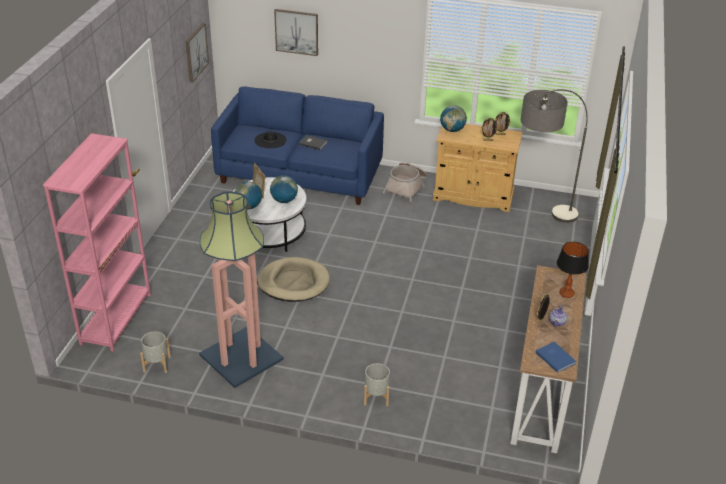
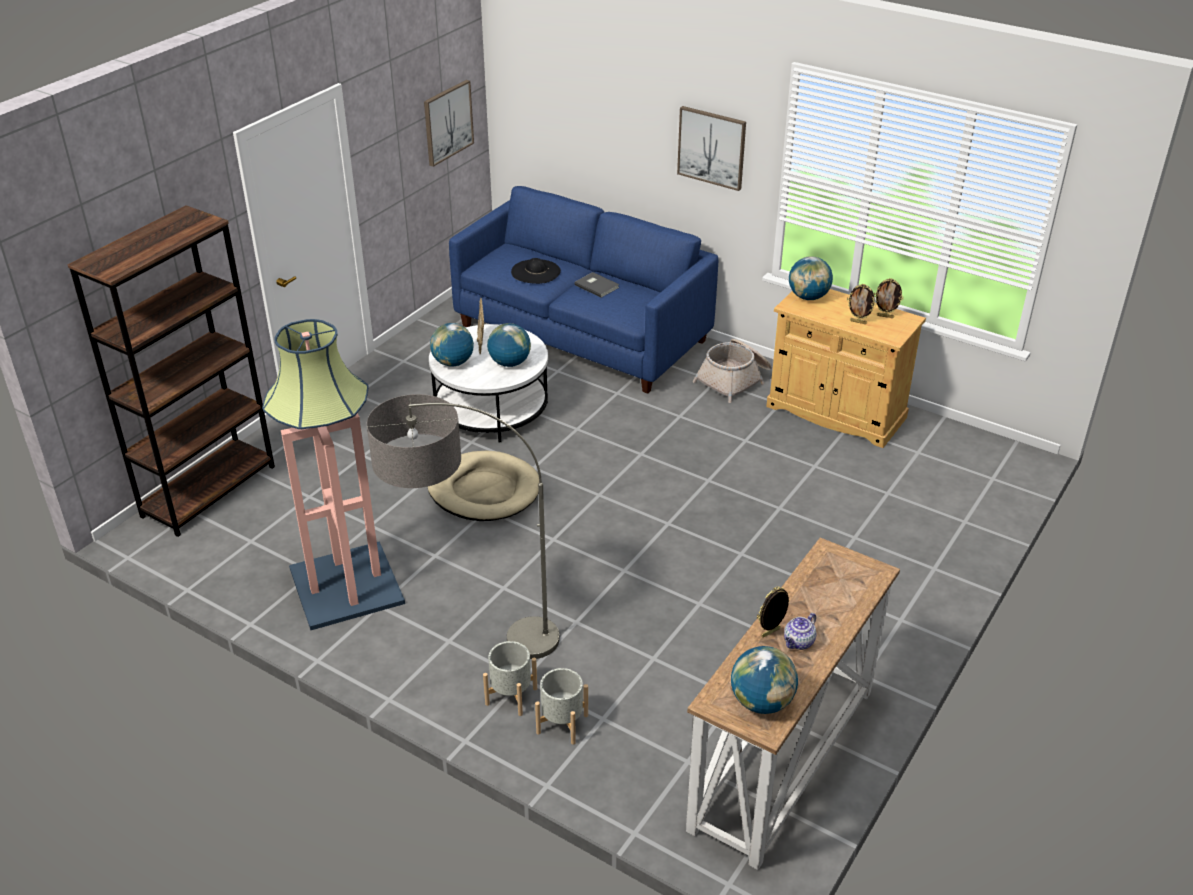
camera: 20 degrees right, 0 degrees up
pink bookcase [43,133,151,352] -> brown bookcase [68,205,275,537]
grey planter [140,331,171,373] -> grey planter moved to [535,668,588,744]
picture [274,9,318,56] -> picture moved to [677,106,746,191]
floor lamp [521,89,588,223] -> floor lamp moved to [367,394,559,659]
blue book [535,342,577,373] -> globe [731,646,798,714]
table lamp [557,242,589,298] -> none

